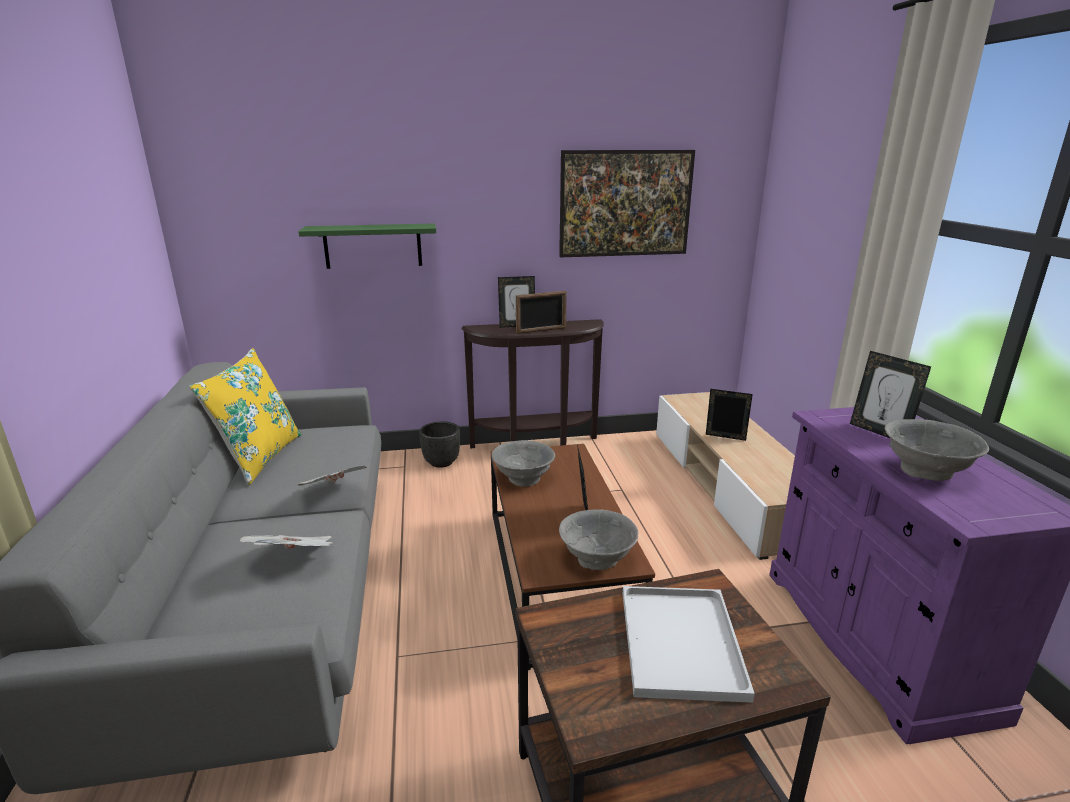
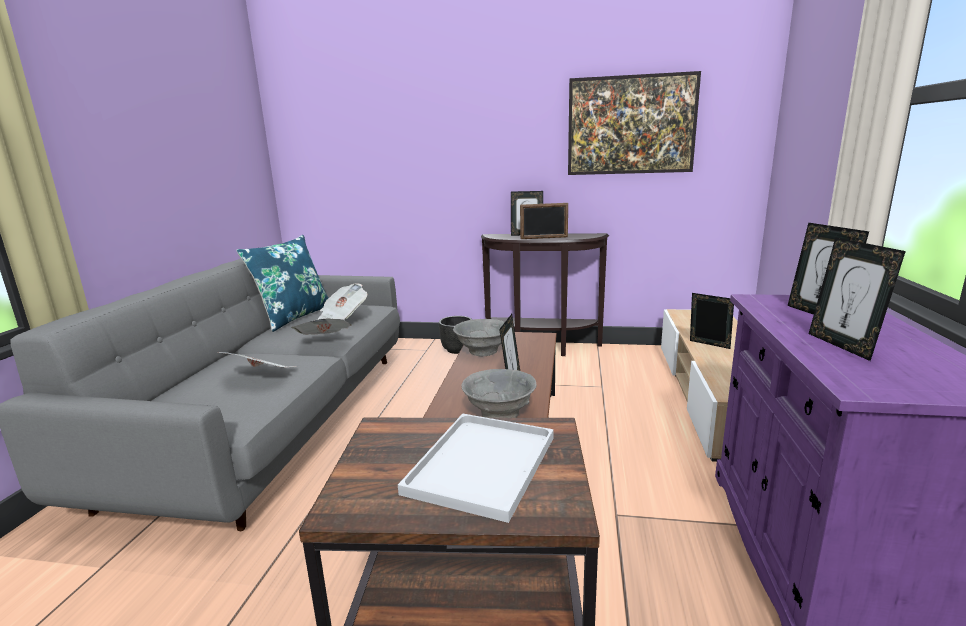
camera: 20 degrees right, 5 degrees down
yellow pillow [189,348,301,485] -> blue pillow [236,235,329,332]
green shelf [298,223,436,269] -> none
grey bowl [885,419,989,481] -> picture frame [808,237,906,361]
none -> newspaper [317,283,367,320]

